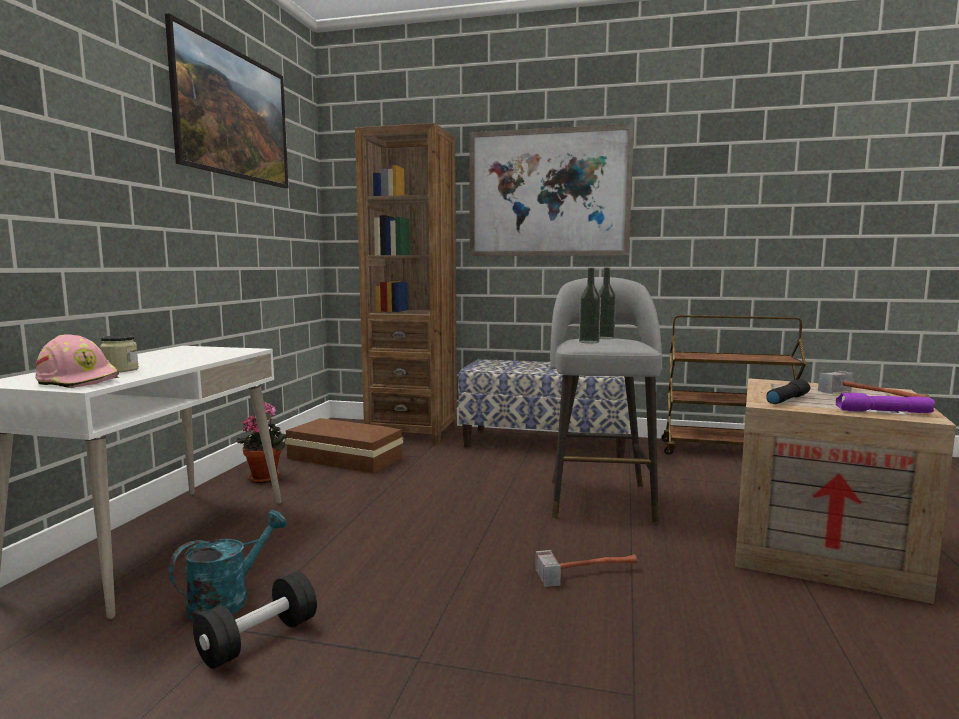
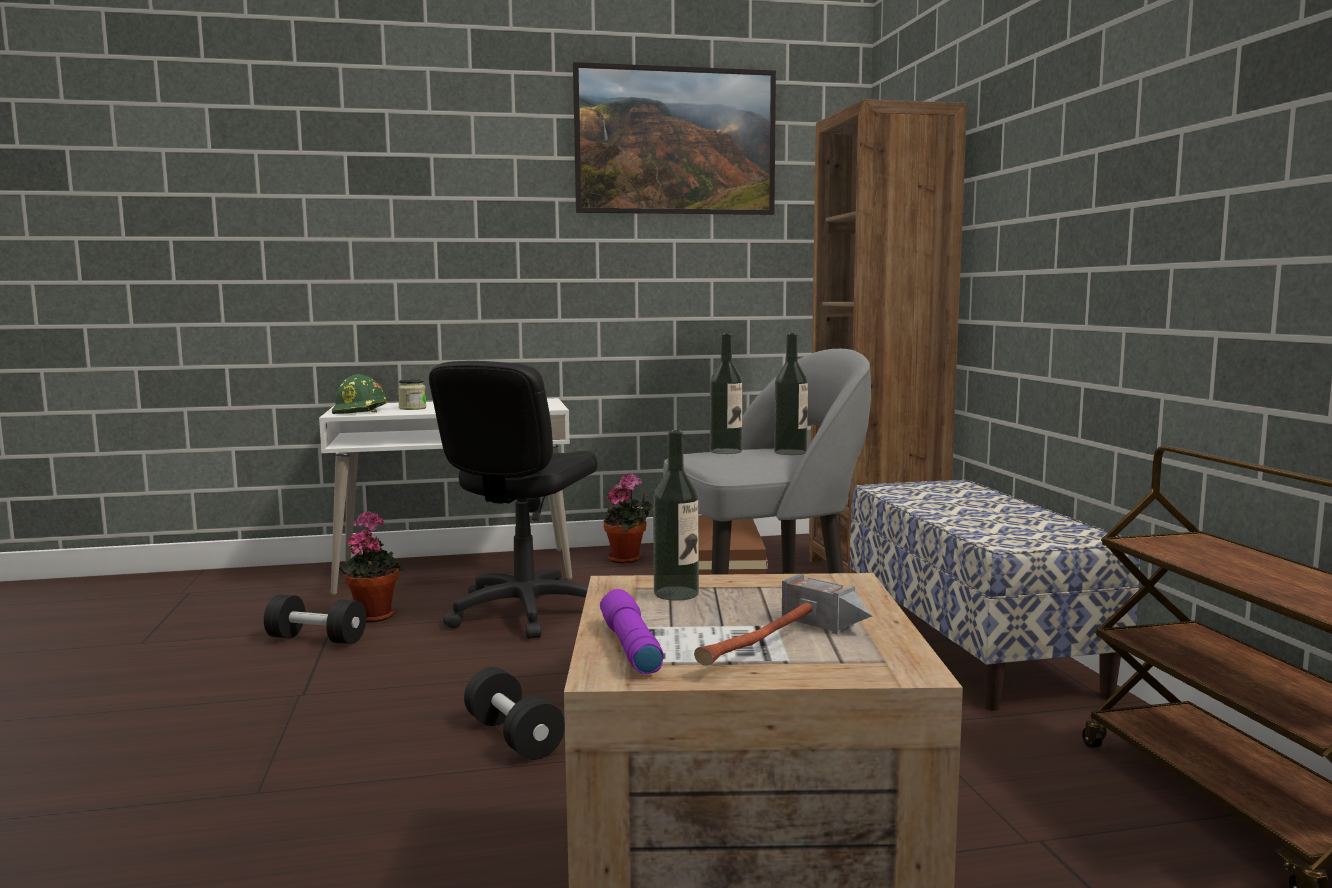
camera: 65 degrees right, 0 degrees up
pink hard hat [35,334,119,388] -> green hard hat [332,374,387,414]
turquoise watering can [169,510,287,620] -> potted plant [339,511,405,622]
picture [469,124,634,256] -> none
hammer [535,550,637,587] -> black dumbbell [464,667,565,760]
black flashlight [766,379,810,404] -> bottle [653,430,699,601]
none -> black office chair [429,361,598,639]

